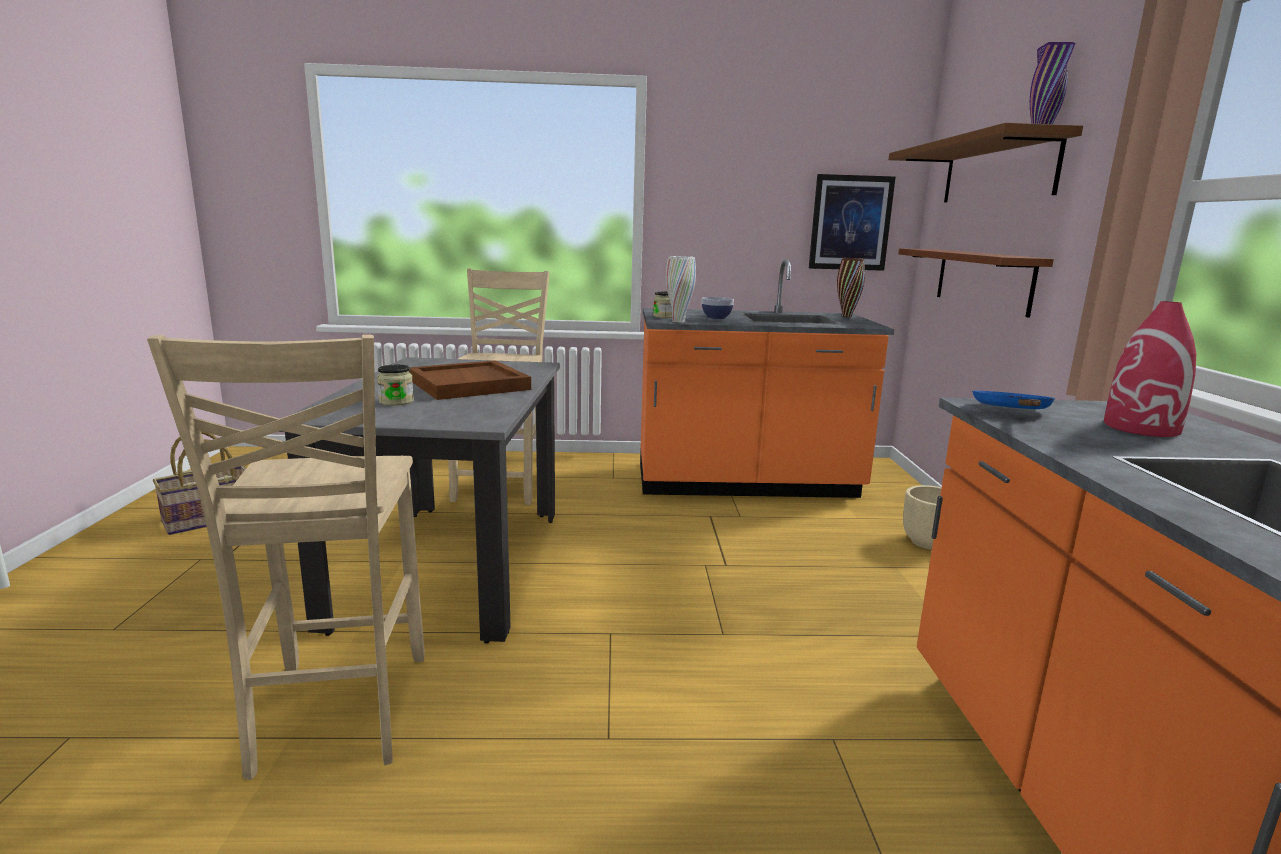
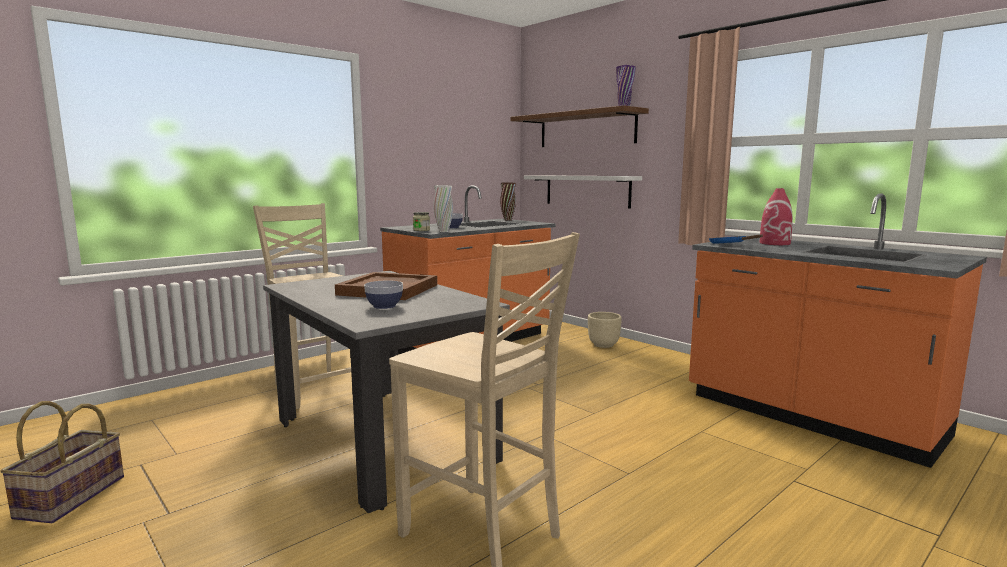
camera: 40 degrees left, 5 degrees down
jar [377,365,414,406] -> bowl [364,280,403,309]
picture [809,174,895,271] -> none
brown shelf [898,248,1054,318] -> white shelf [524,175,642,208]

